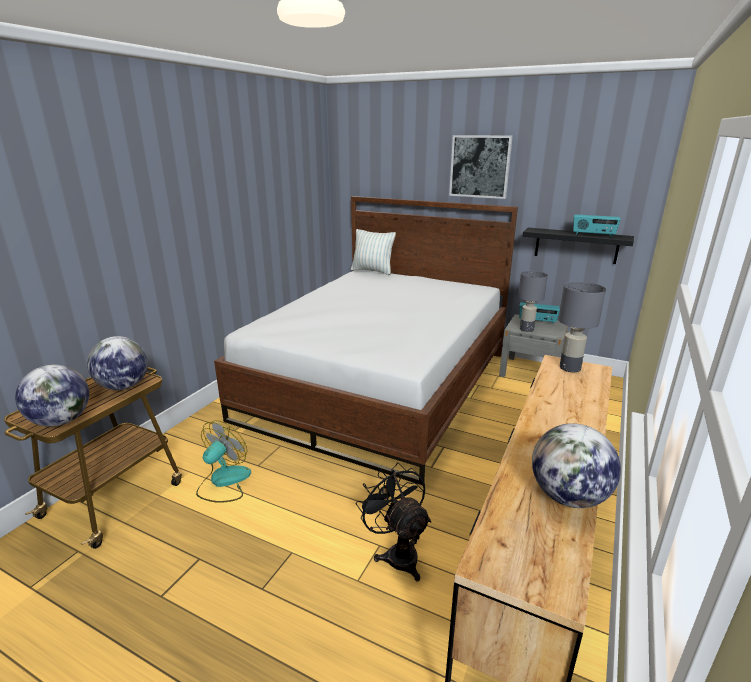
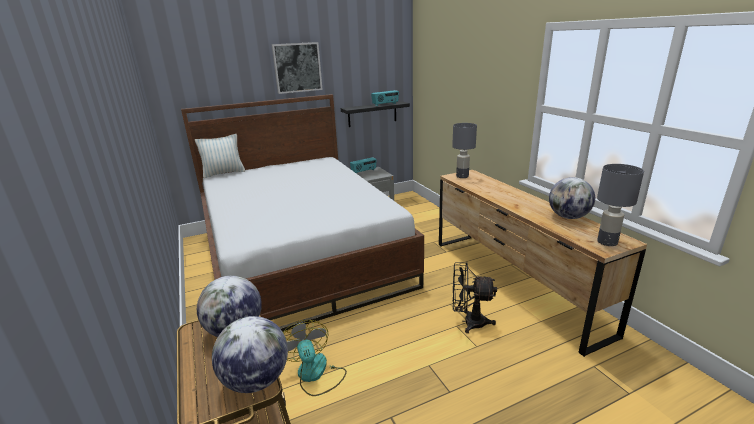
camera: 50 degrees left, 0 degrees up
grey table lamp [518,271,548,332] -> grey table lamp moved to [597,164,644,246]

